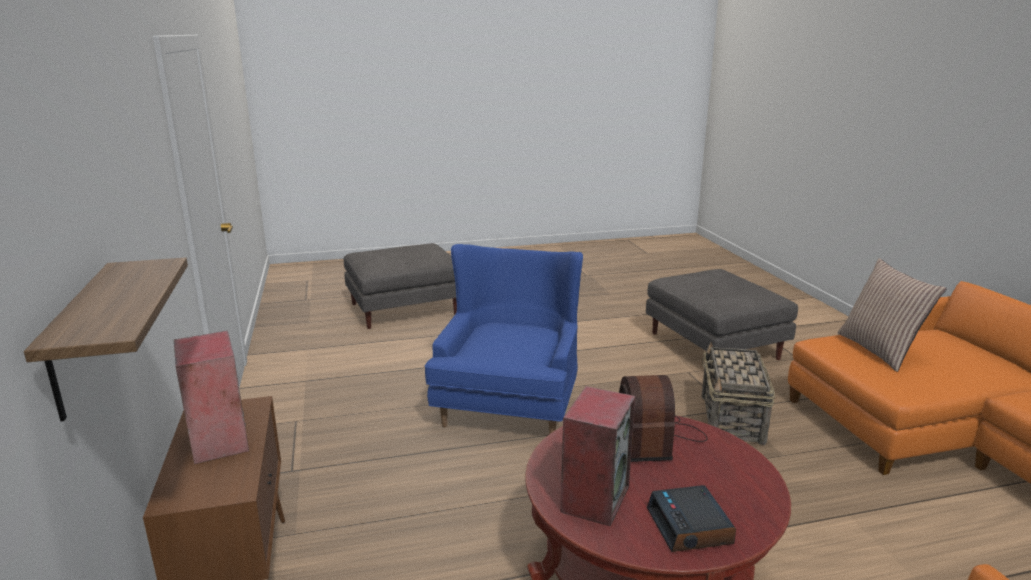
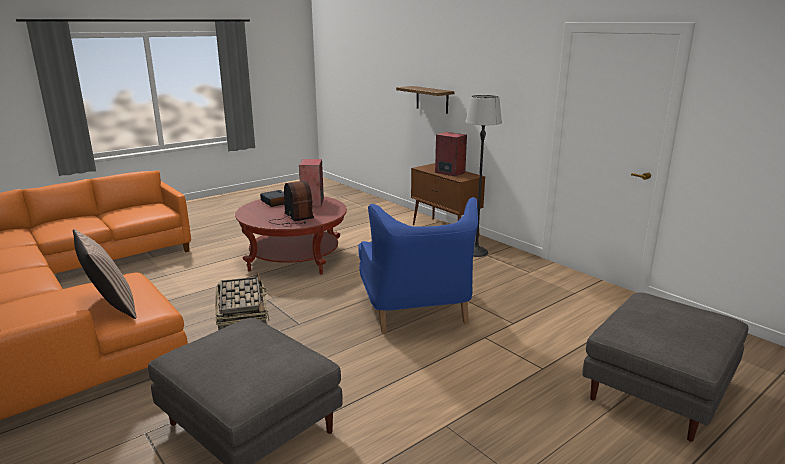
camera: 155 degrees right, 0 degrees up
none -> floor lamp [466,95,502,257]

